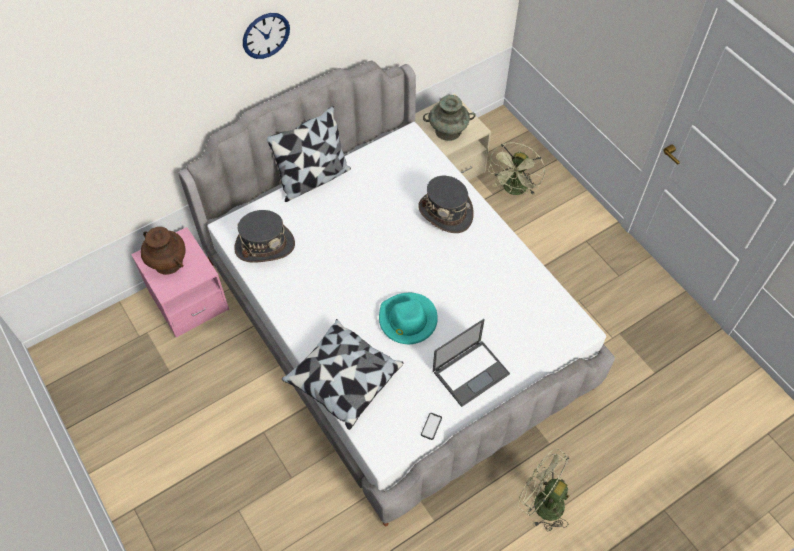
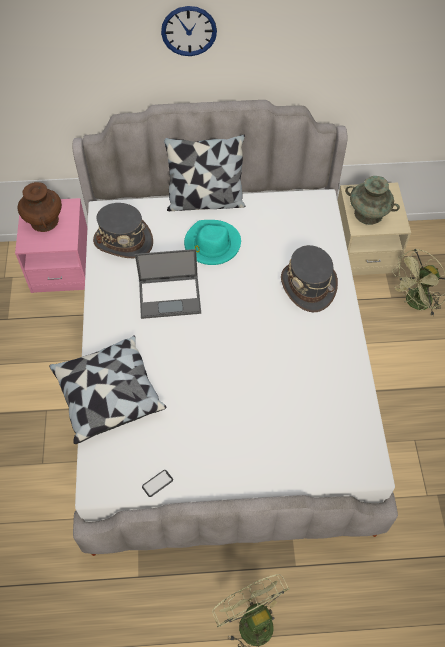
camera: 30 degrees right, 0 degrees up
turquoise hat [379,293,438,344] -> turquoise hat moved to [184,220,241,265]
laptop [433,319,510,407] -> laptop moved to [135,249,201,319]

